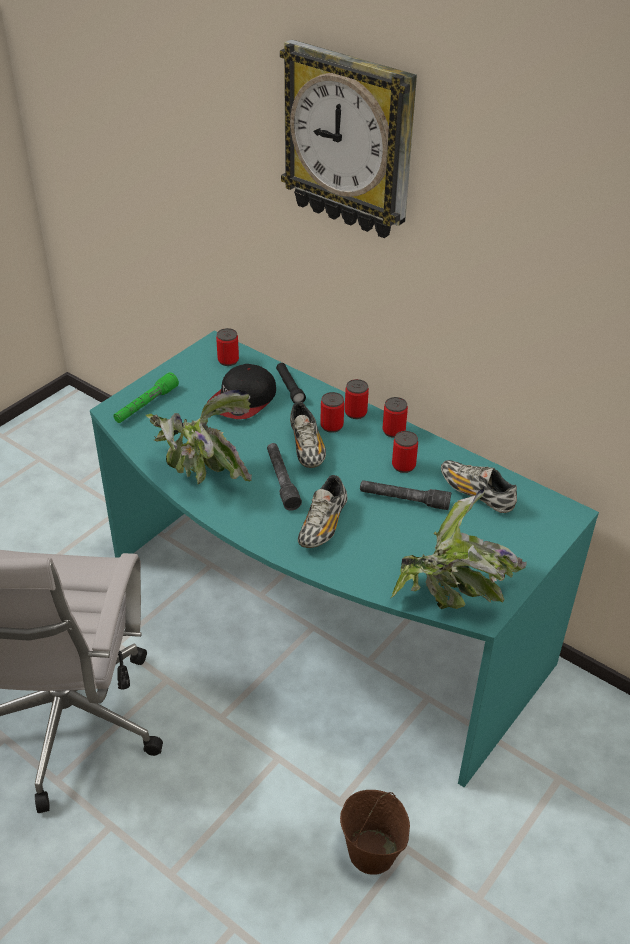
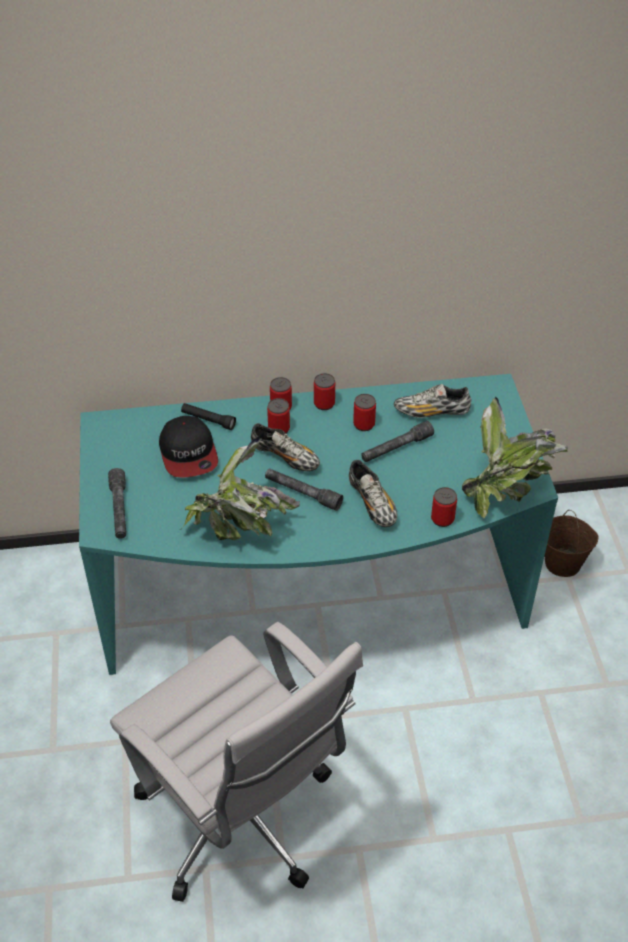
camera: 45 degrees left, 5 degrees up
green flashlight [113,372,179,423] -> grey flashlight [108,468,126,539]
can [216,328,239,366] -> can moved to [431,487,457,527]
wall clock [280,40,417,238] -> none
brown bucket [340,790,410,875] -> brown bucket moved to [545,510,599,577]

